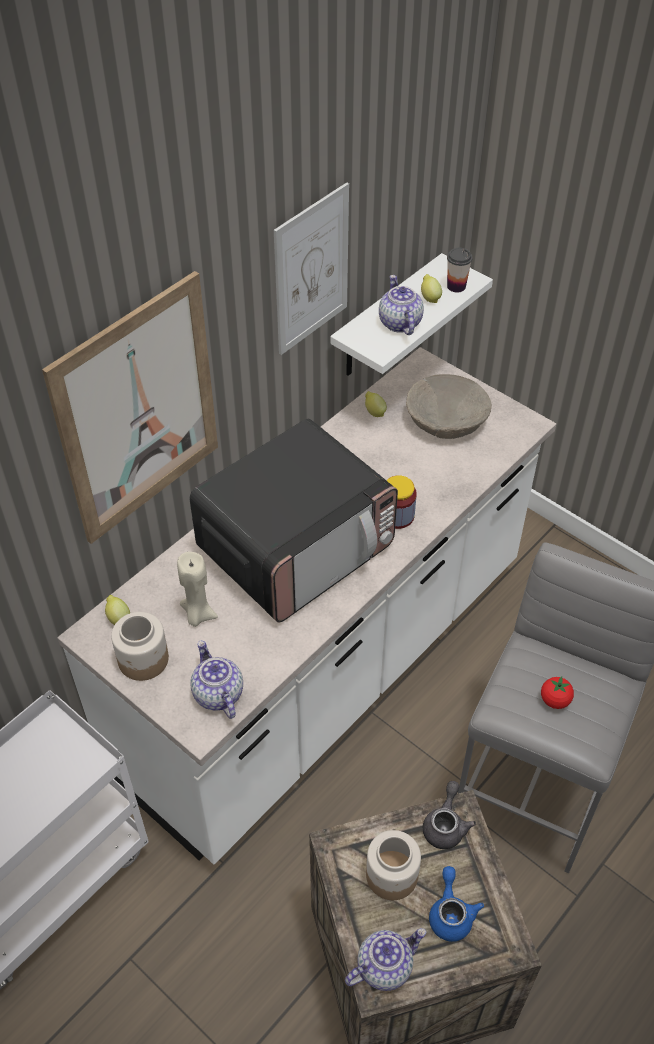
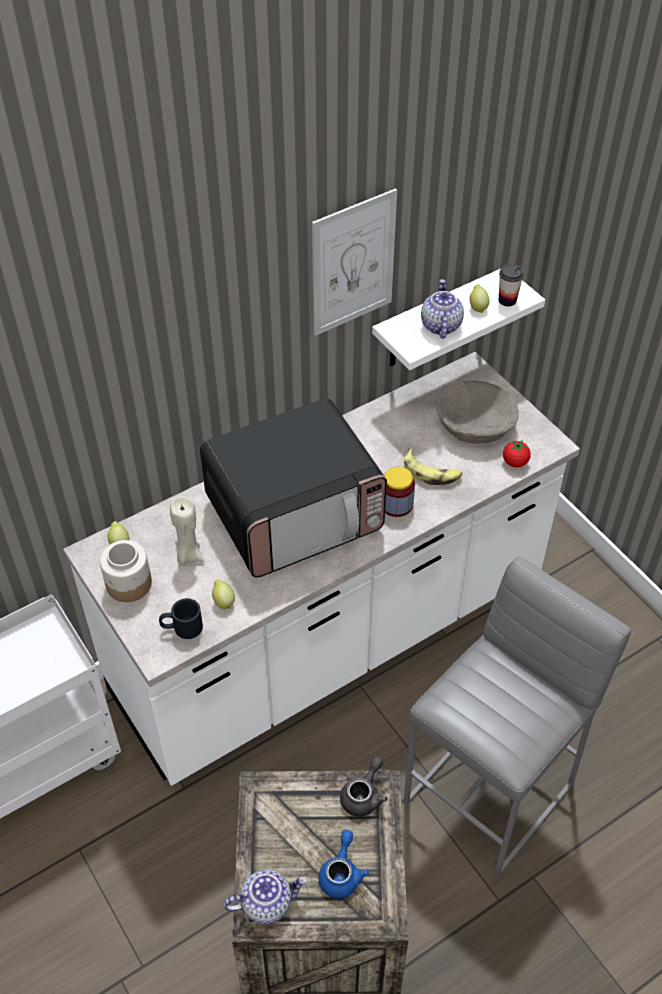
camera: 15 degrees right, 0 degrees up
picture [42,271,218,544] -> none
teapot [190,640,243,719] -> black mug [159,598,203,639]
lemon [365,391,387,417] -> lemon moved to [212,579,235,609]
jar [366,830,421,900] -> none
tomato [541,676,574,709] -> tomato moved to [503,440,531,468]
none -> banana [404,447,462,485]

